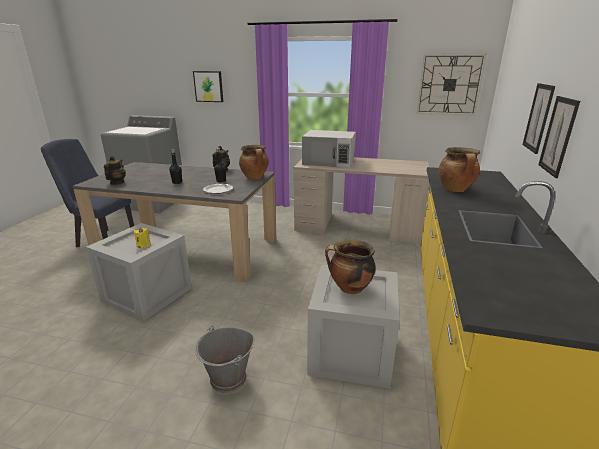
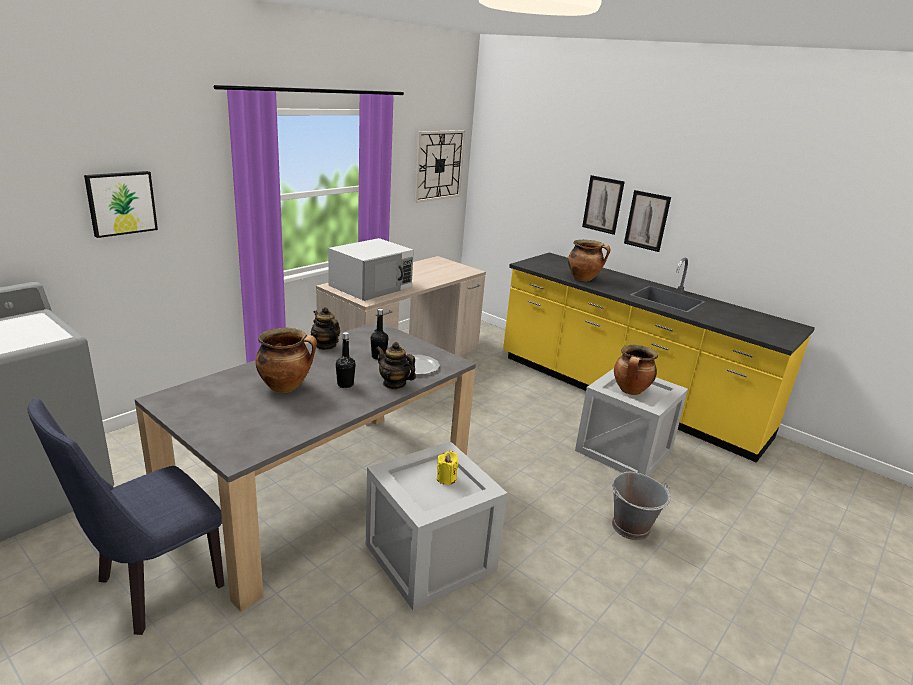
camera: 65 degrees left, 0 degrees up
teapot [104,156,126,185] -> teapot moved to [376,342,416,389]
cooking pot [239,145,269,180] -> cooking pot moved to [255,328,317,393]

